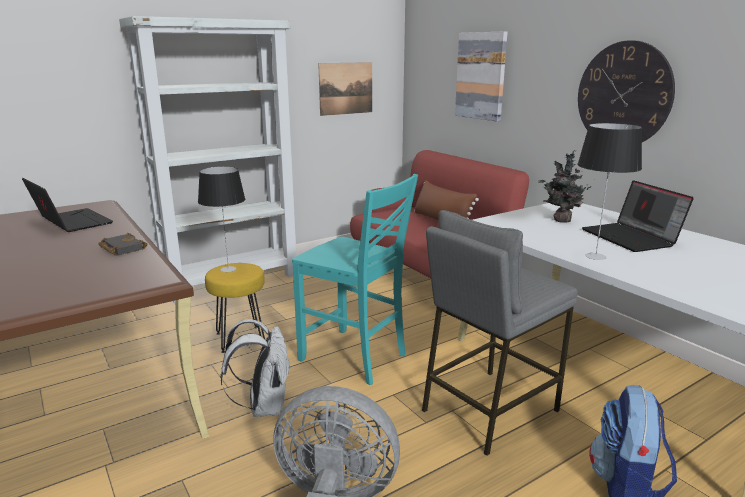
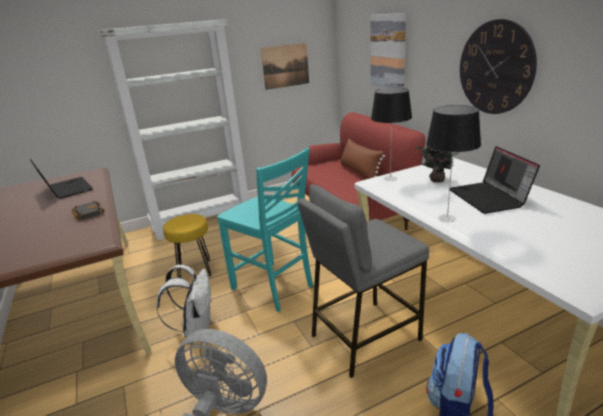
camera: 10 degrees right, 5 degrees up
table lamp [198,167,245,272] -> table lamp moved to [371,88,412,181]

